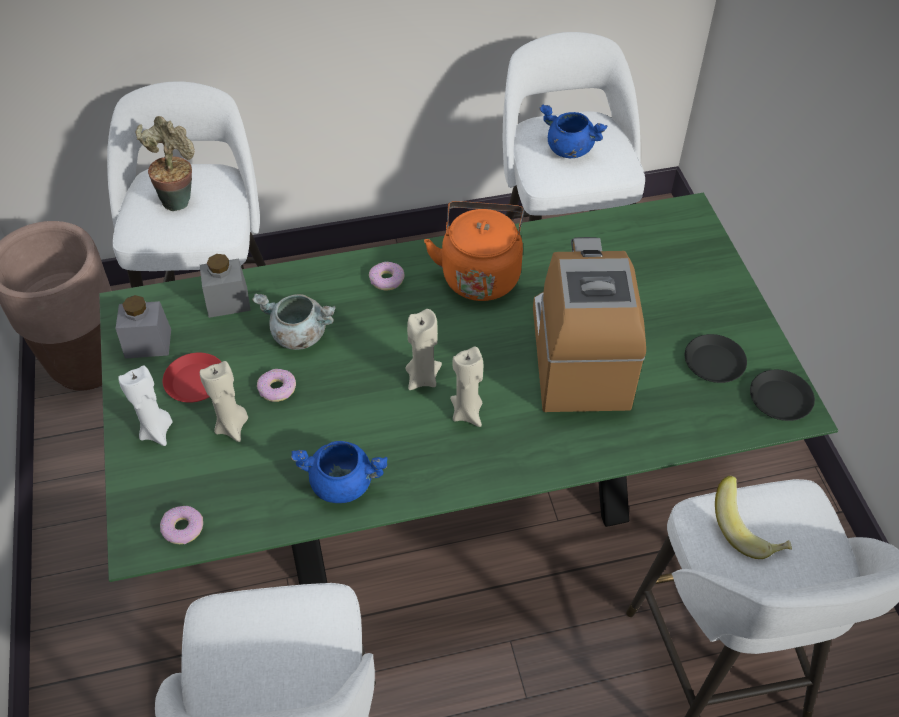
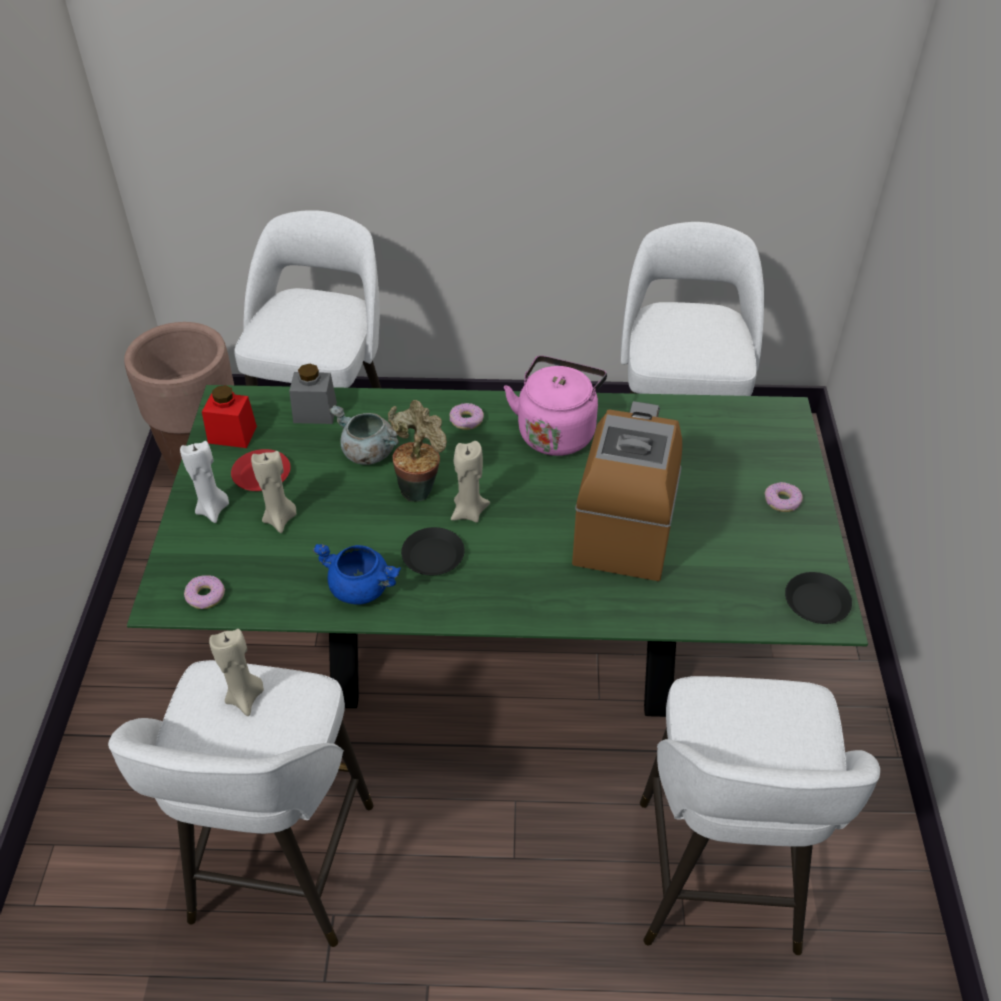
camera: 15 degrees right, 5 degrees down
grey jar [115,295,171,358] -> red jar [202,385,257,448]
potted plant [135,116,195,211] -> potted plant moved to [388,400,447,502]
donut [257,369,296,402] -> donut moved to [764,482,803,512]
orange kettle [424,201,524,301] -> pink kettle [504,356,607,456]
beige candle [450,346,483,427] -> beige candle moved to [209,629,264,716]
blue cooking pot [540,105,607,158] -> none
black plate [685,334,747,383] -> black plate moved to [401,527,465,575]
banana [715,476,792,559] -> none

